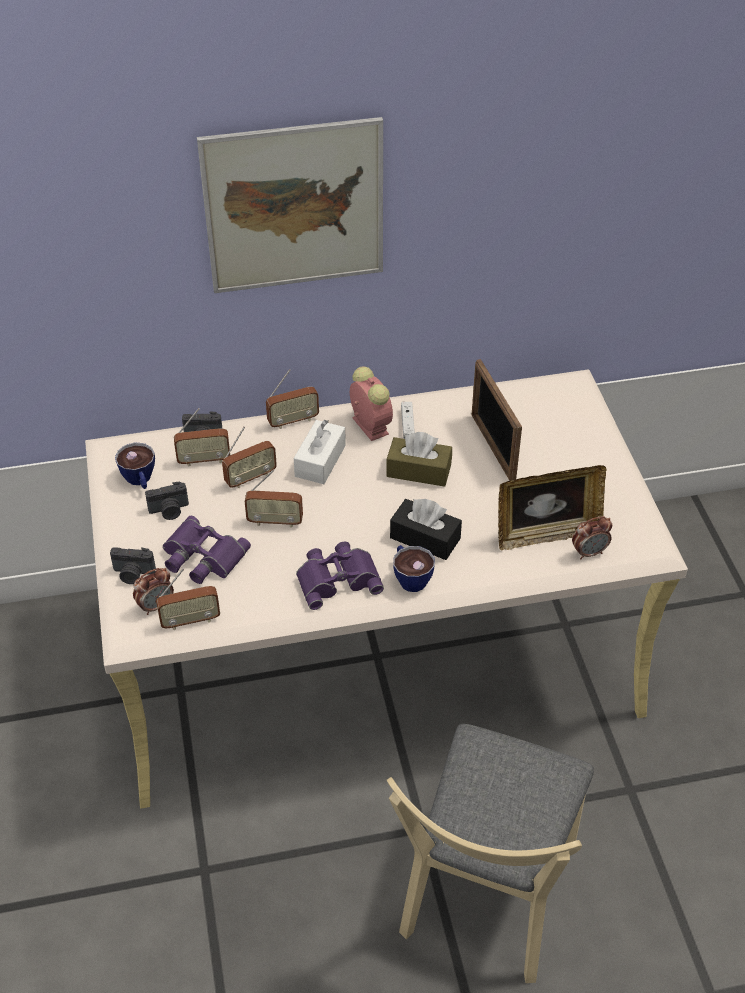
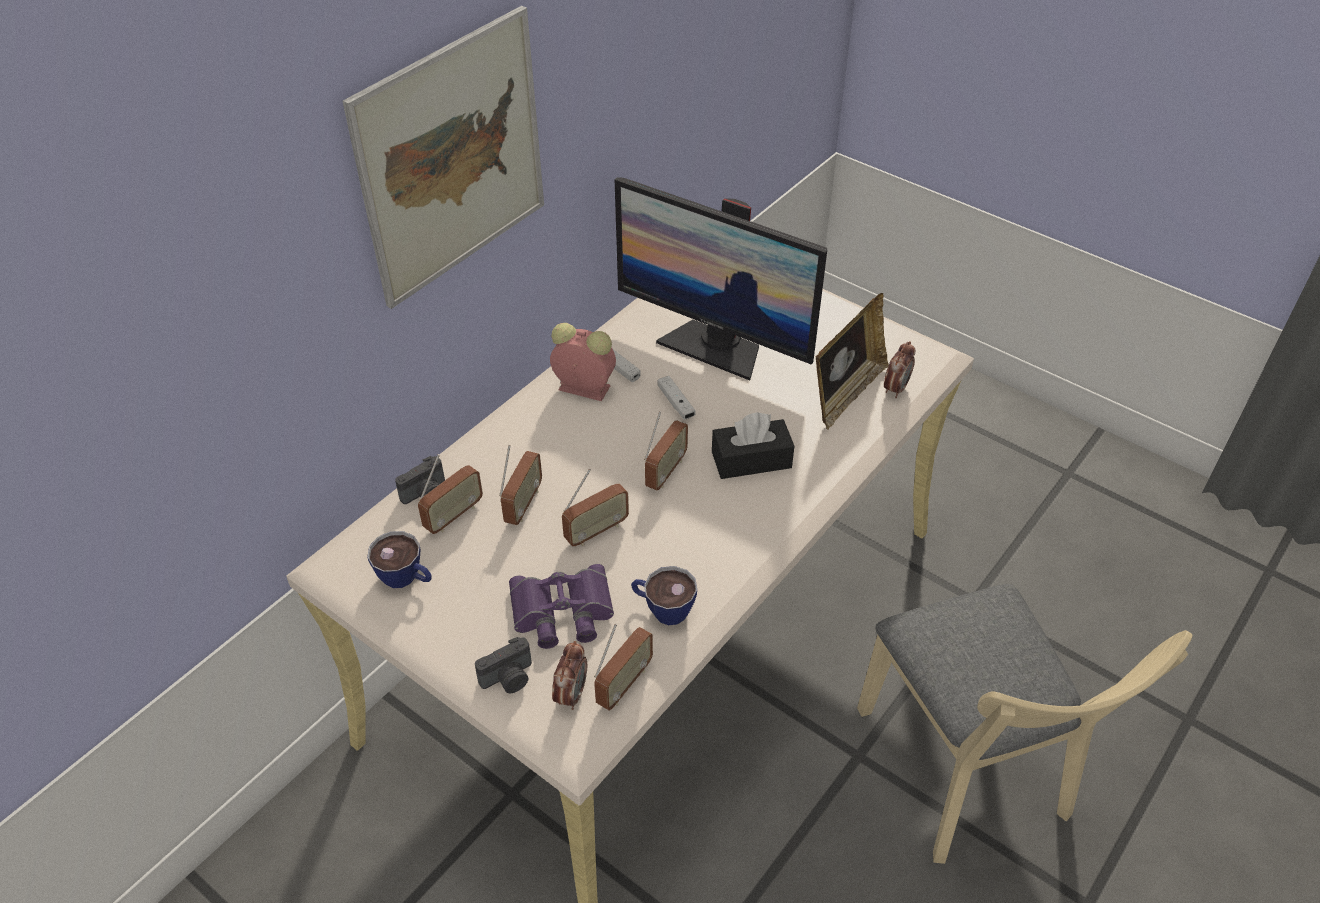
camera: 40 degrees left, 0 degrees up
camera [145,481,189,520] -> none
radio [266,369,319,429] -> radio moved to [644,411,688,490]
white tissue box [294,420,346,484] -> none
purple binoculars [296,542,384,610] -> none
brown tissue box [386,432,452,487] -> white game controller [658,376,696,419]
cup [393,545,435,592] -> cup moved to [631,566,697,625]
picture frame [472,359,522,481] -> monitor [615,178,827,380]

